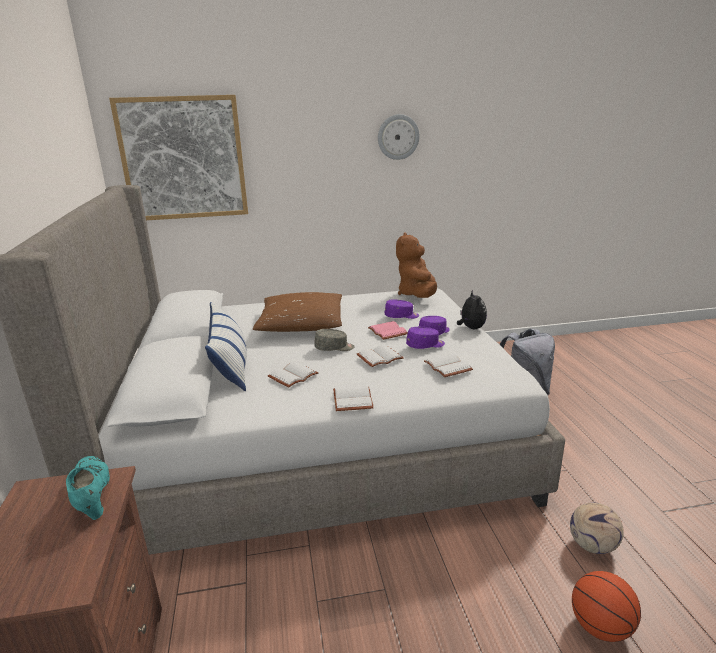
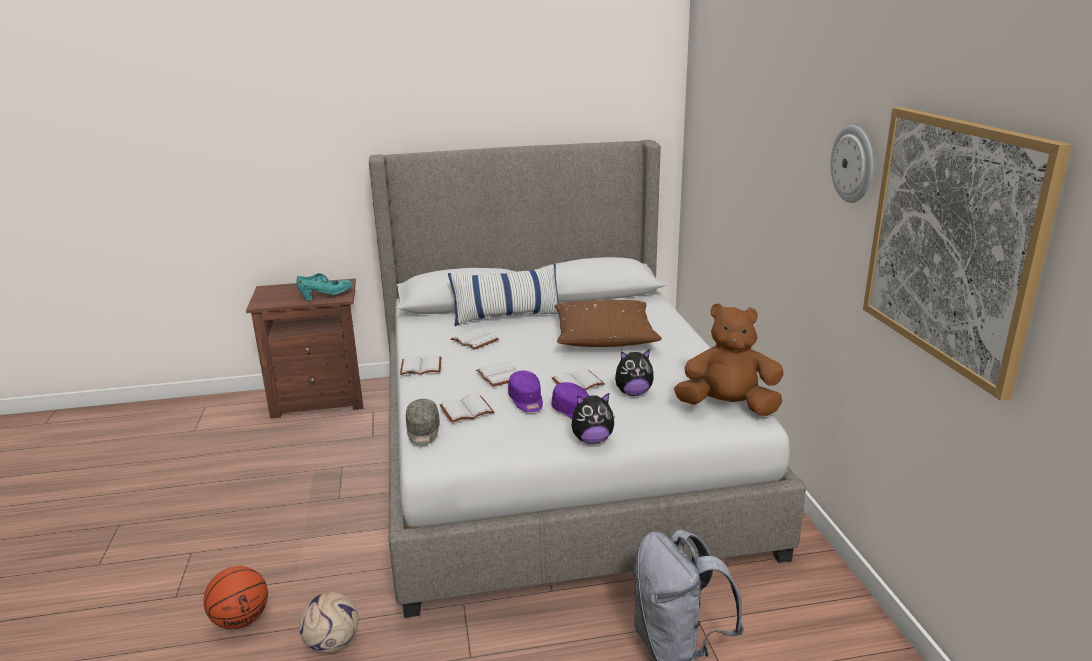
camera: 90 degrees right, 0 degrees up
picture [109,95,248,220] -> picture moved to [863,107,1072,400]
grey cap [314,329,355,351] -> grey cap moved to [406,399,440,445]
pink book [368,321,408,340] -> white book [552,368,605,390]
purple cap [385,300,419,319] -> plush toy [615,349,654,396]

